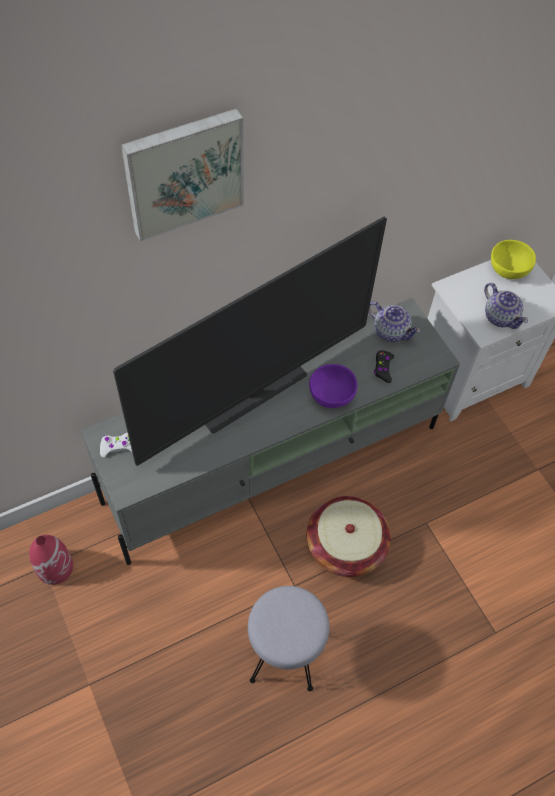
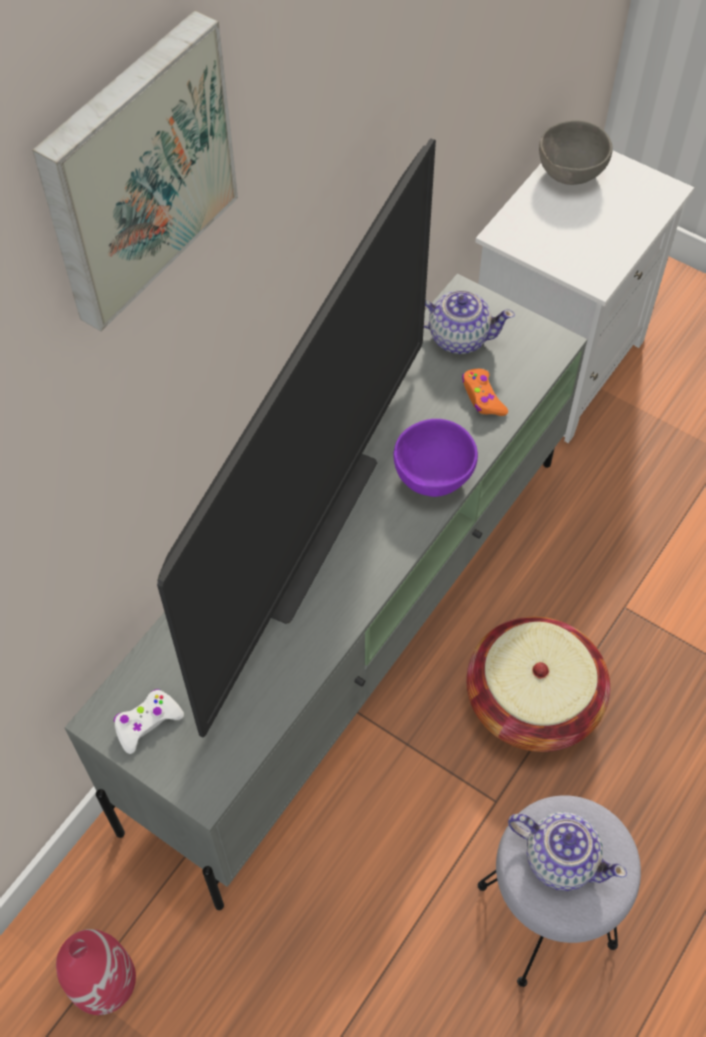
camera: 25 degrees left, 0 degrees up
black game controller [374,350,394,383] -> orange game controller [462,369,508,416]
teapot [484,283,528,329] -> teapot moved to [508,812,627,891]
yellow bowl [491,240,536,279] -> grey bowl [539,120,613,185]

